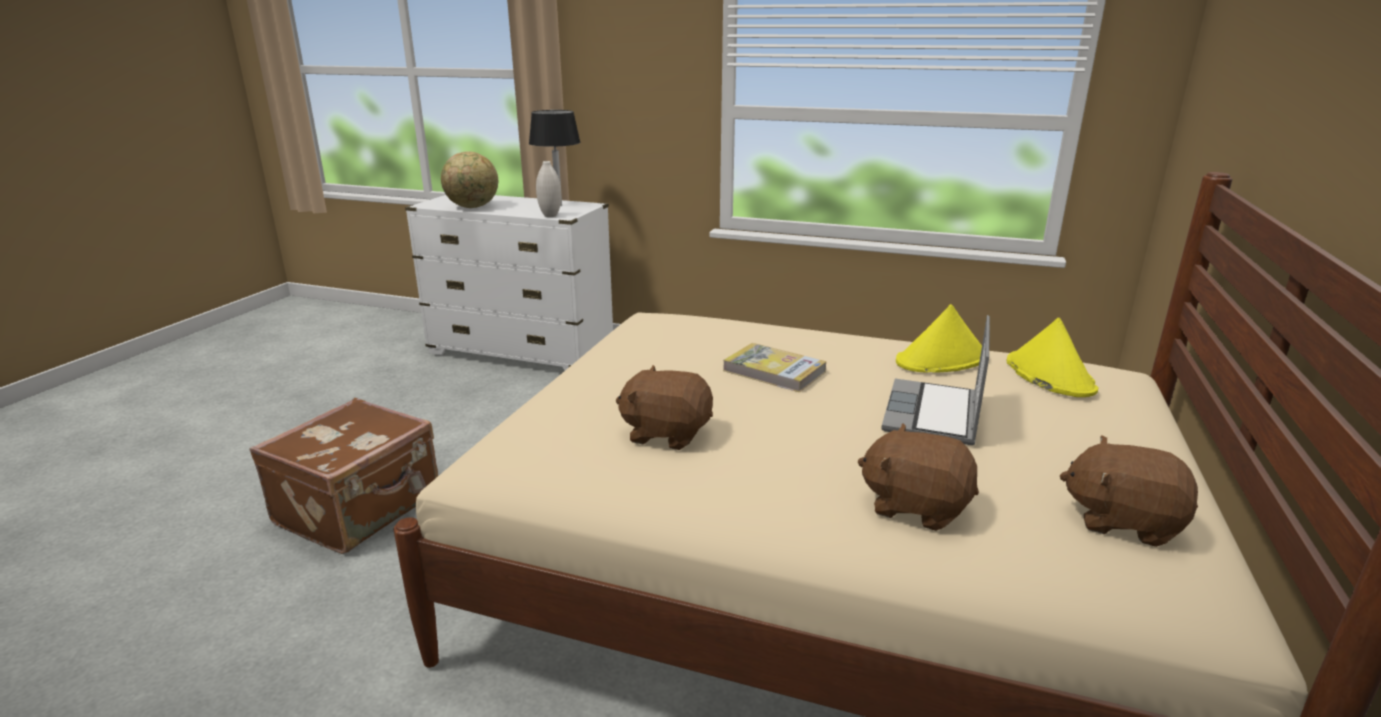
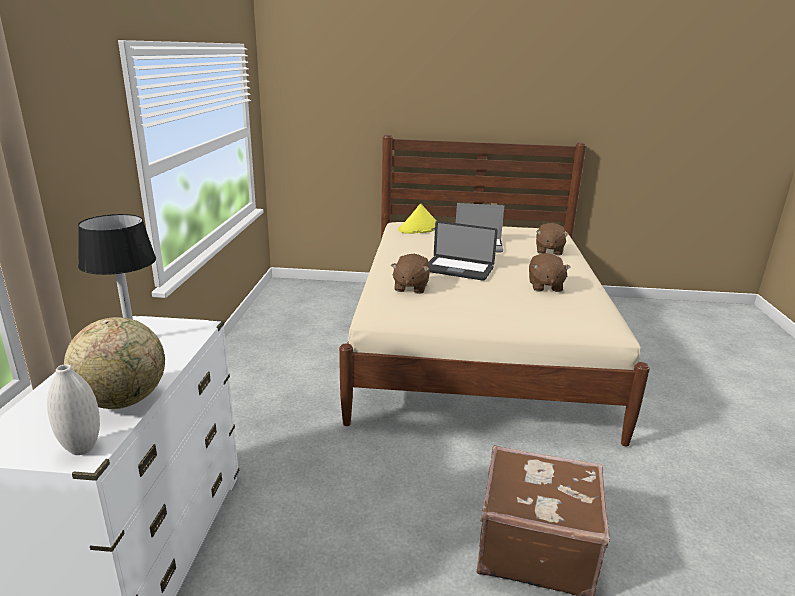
camera: 105 degrees left, 0 degrees up
white vase [536,161,561,217] -> white vase moved to [47,364,100,455]
book [723,343,826,392] -> laptop [429,221,498,281]
yellow hat [896,304,982,373] -> none
brown plush toy [1060,435,1198,547] -> brown plush toy moved to [391,254,430,294]

